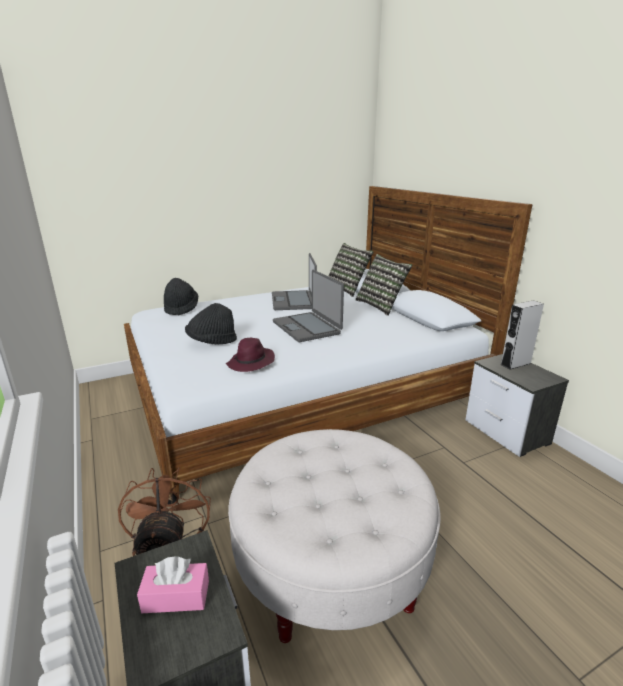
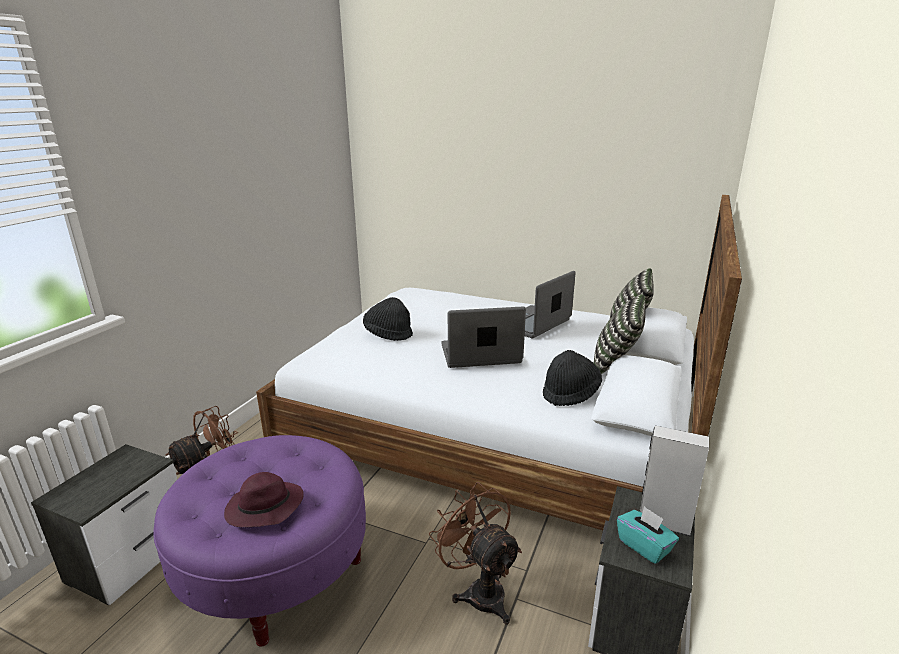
camera: 50 degrees right, 0 degrees up
pink tissue box [137,556,209,613] -> none
black hat [164,278,198,316] -> black hat moved to [543,350,602,406]
purple hat [226,338,275,372] -> purple hat moved to [224,472,304,527]
white ottoman [228,429,441,643] -> purple ottoman [153,435,366,647]
laptop [273,270,344,342] -> laptop turned 60 degrees clockwise [441,306,526,368]
none -> brown fan [429,482,522,625]
none -> turquoise tissue box [617,506,679,564]

